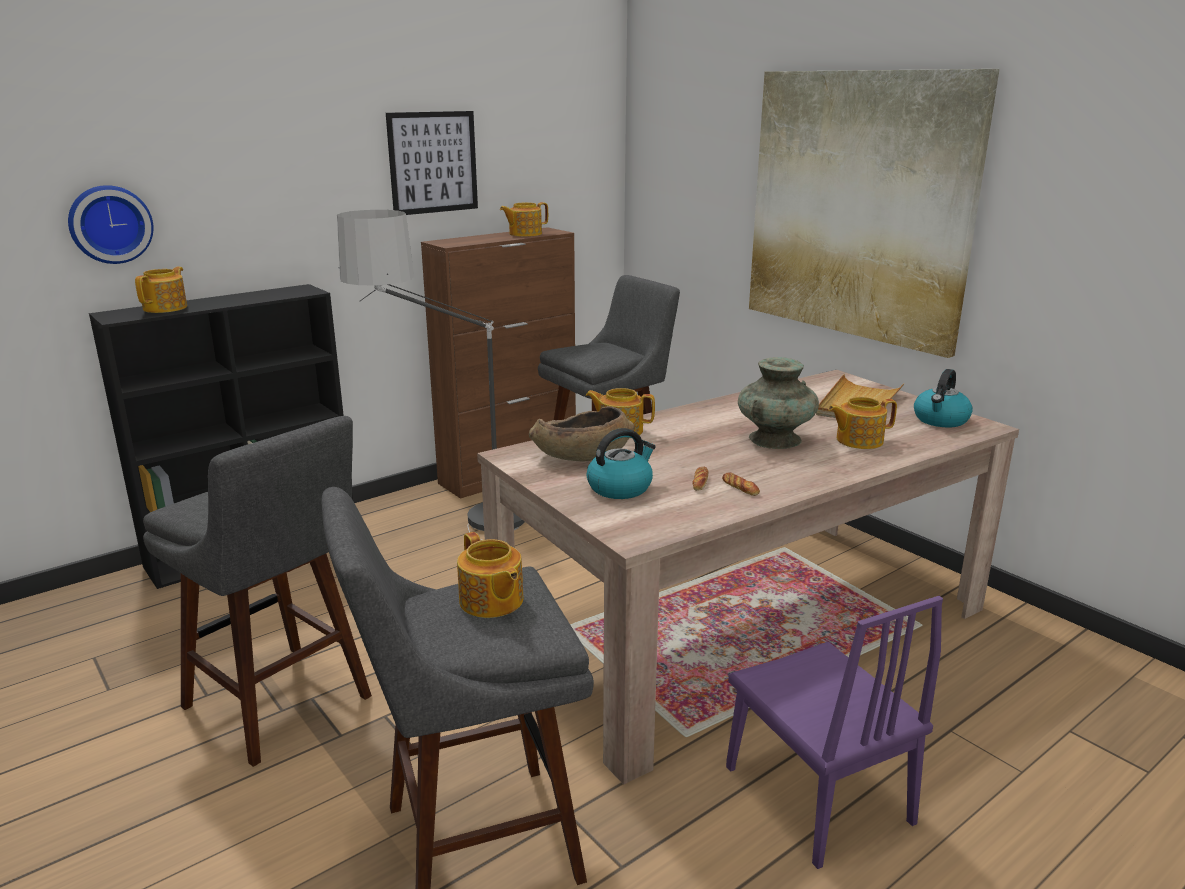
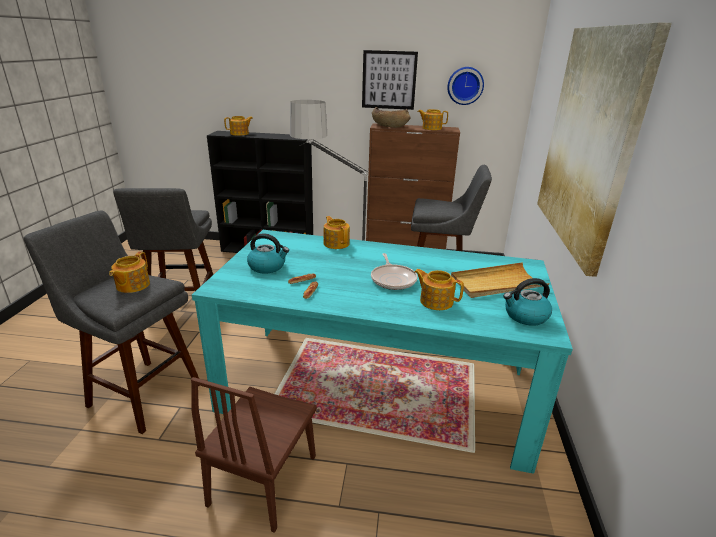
camera: 45 degrees right, 5 degrees up
wall clock [68,185,154,264] -> wall clock moved to [447,67,484,105]
beige dining table [477,370,1019,785] -> turquoise dining table [192,230,573,474]
brown bowl [529,406,635,461] -> brown bowl moved to [372,107,411,128]
purple chair [726,596,943,869] -> brown chair [191,377,317,533]
turquoise vase [738,357,819,449] -> frying pan [371,253,418,290]

